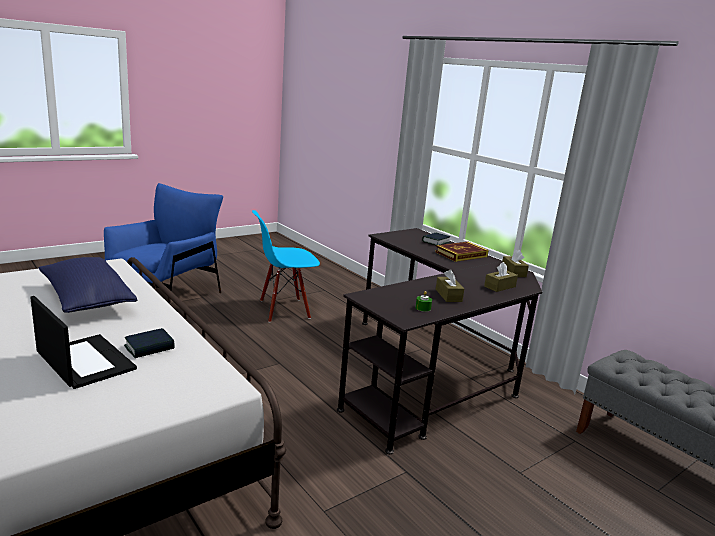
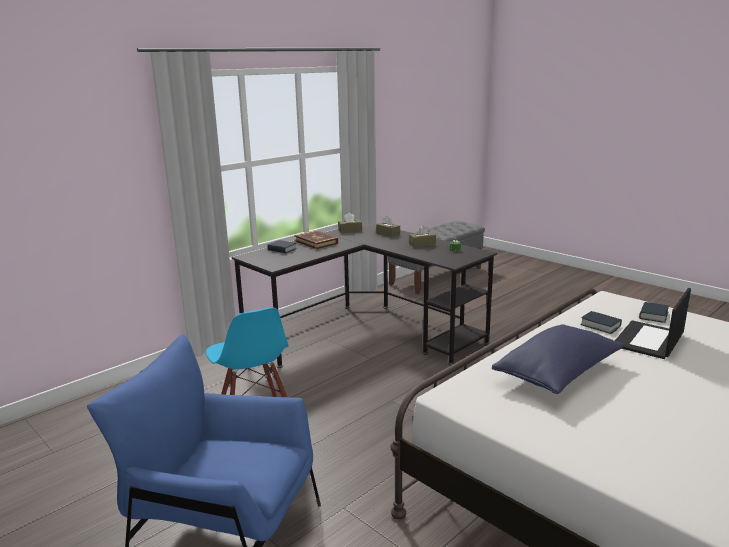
camera: 95 degrees left, 0 degrees up
none -> book [639,302,669,323]

